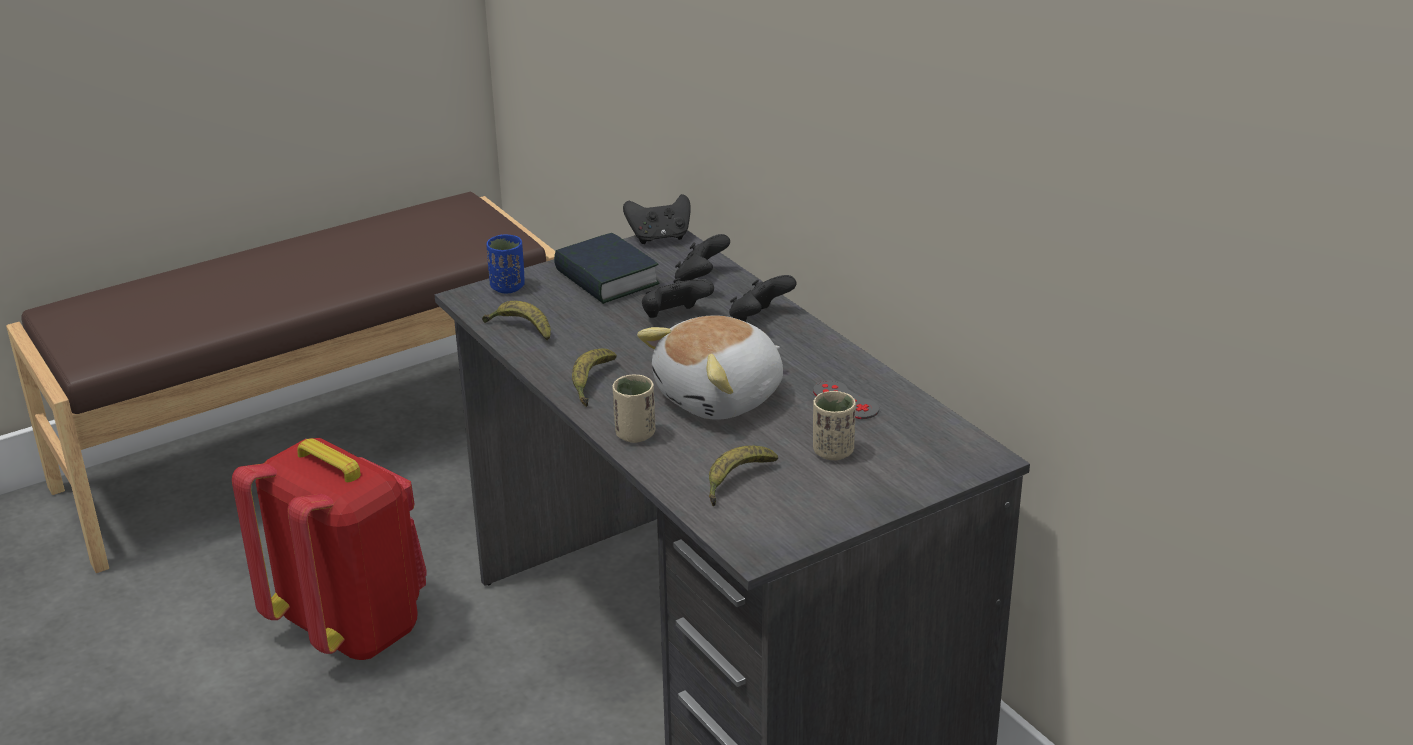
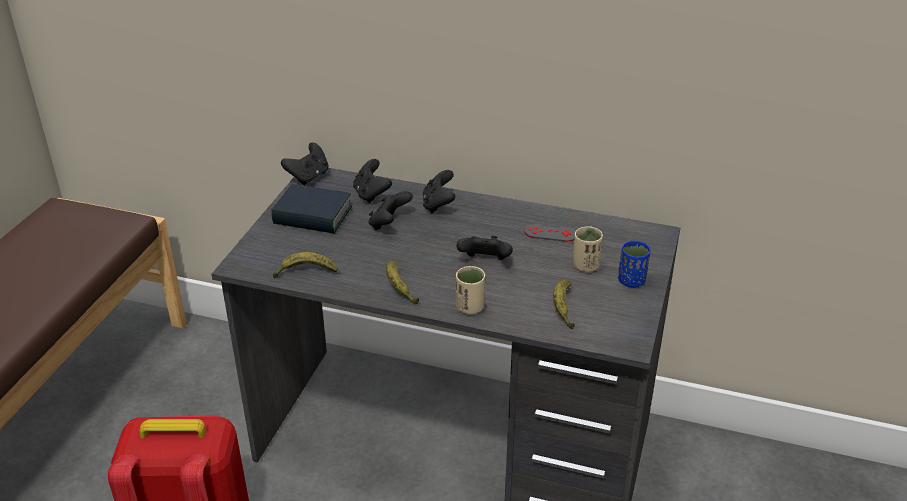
camera: 40 degrees left, 5 degrees up
blue cup [486,234,525,293] -> blue cup moved to [618,241,651,288]
plush toy [637,315,783,420] -> black game controller [456,236,513,260]

